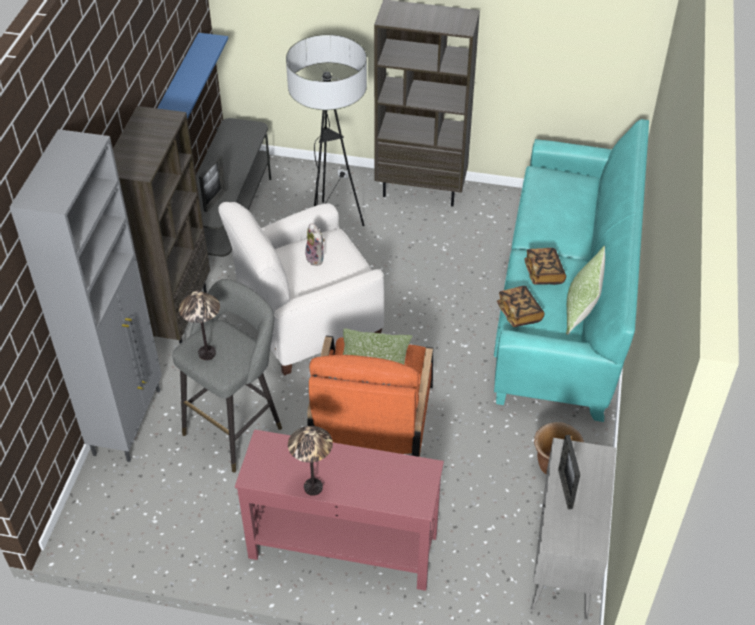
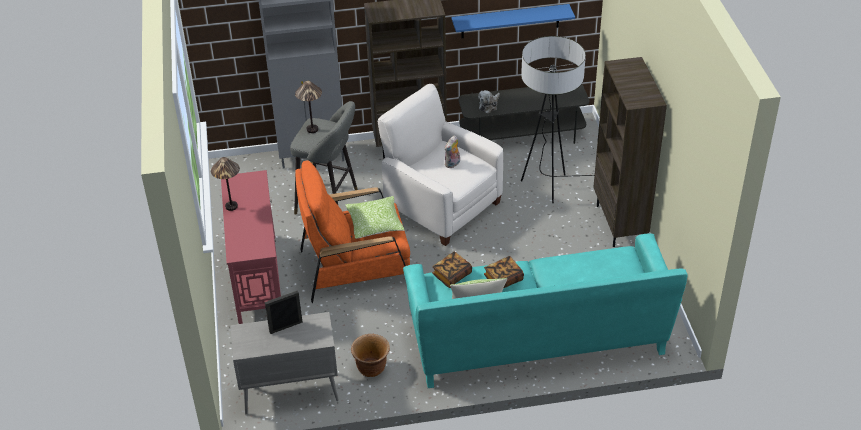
camera: 70 degrees right, 5 degrees down
picture frame [199,155,226,212] -> plush toy [478,90,500,113]

